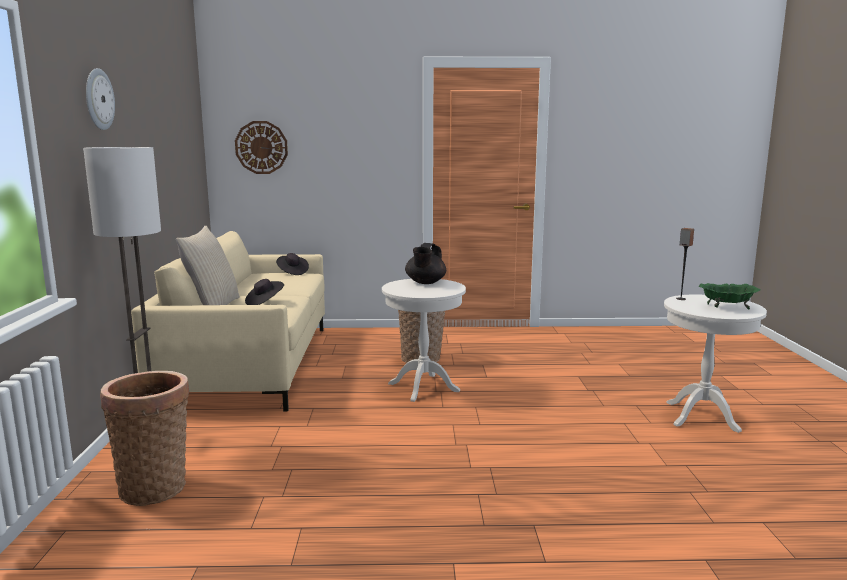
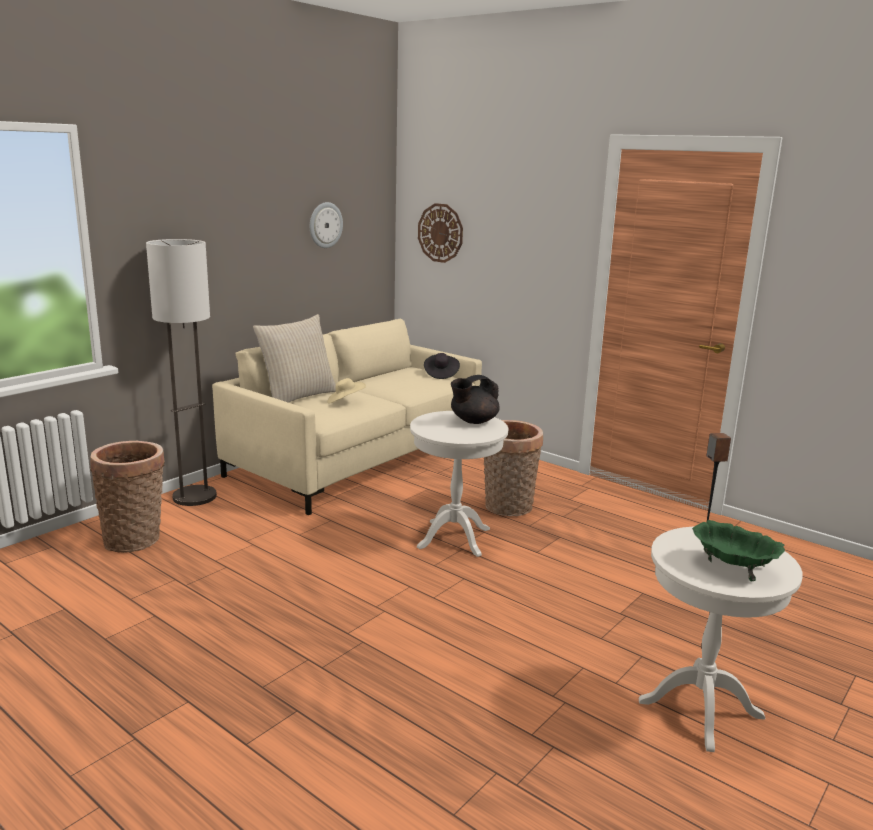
camera: 40 degrees right, 5 degrees up
wall clock [86,68,115,130] -> wall clock moved to [310,202,343,248]
black hat [245,279,284,305] -> beige hat [327,378,366,404]

